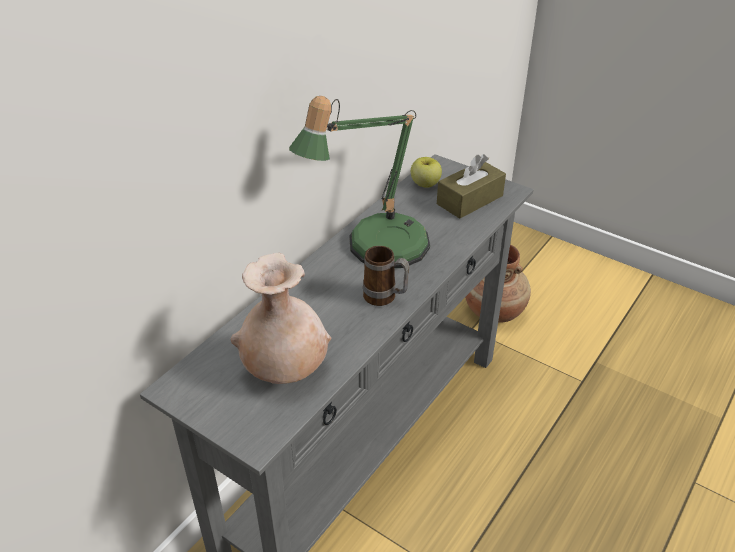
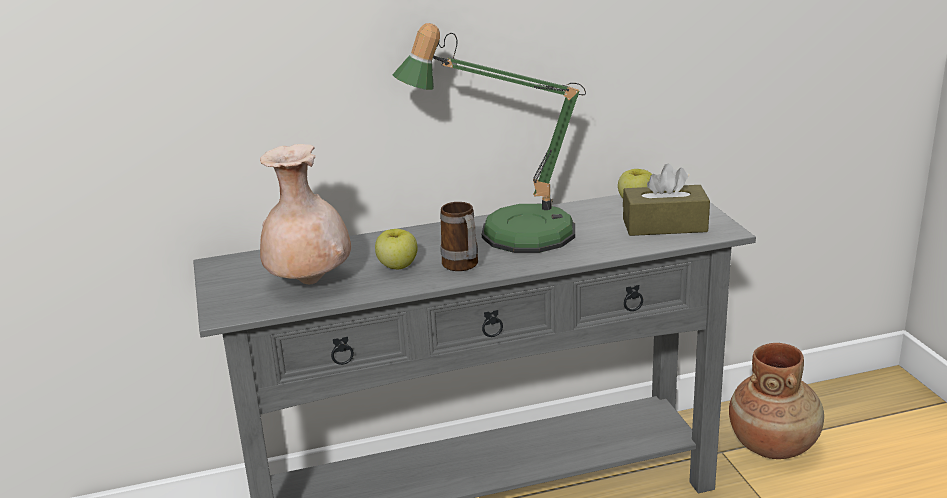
camera: 40 degrees right, 15 degrees down
none -> apple [375,229,418,269]

